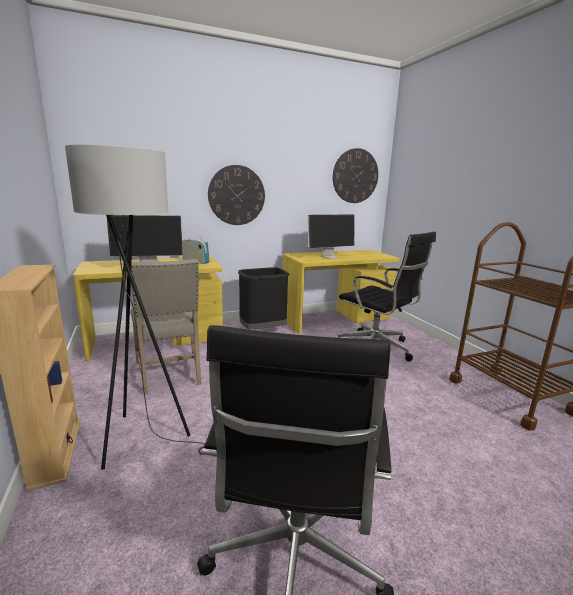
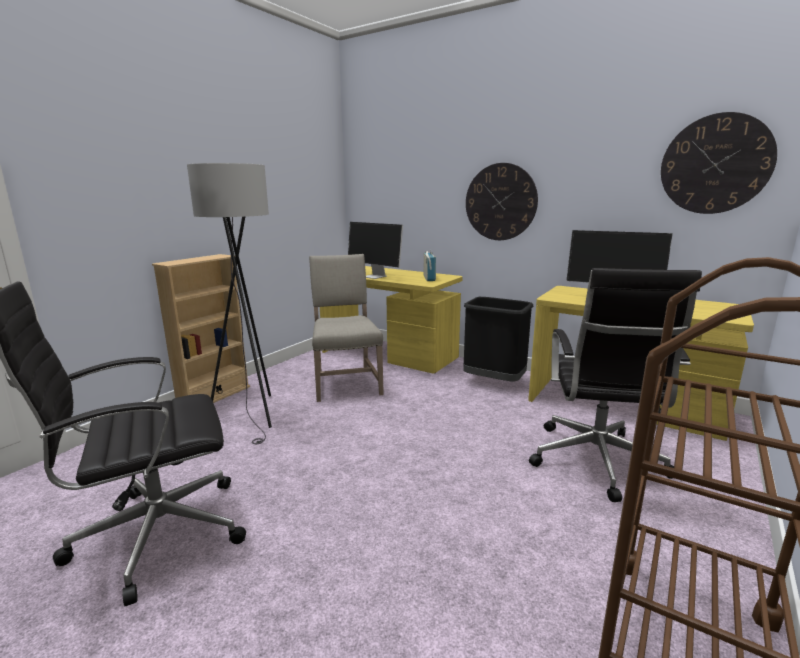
camera: 55 degrees right, 0 degrees up
beige chair [131,259,202,394] -> beige chair turned 135 degrees clockwise [309,254,384,402]

